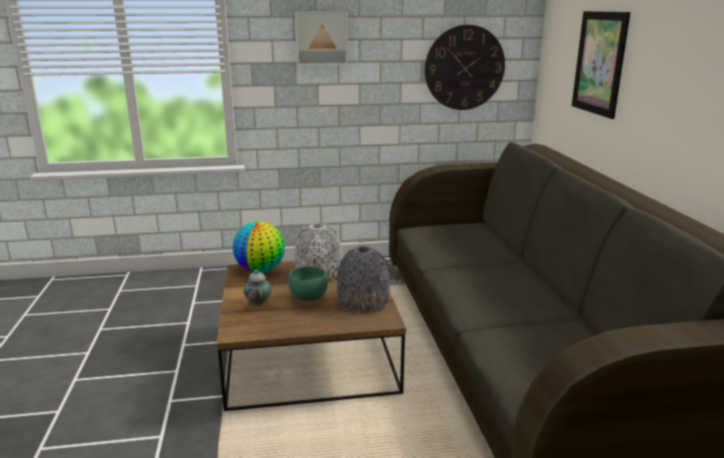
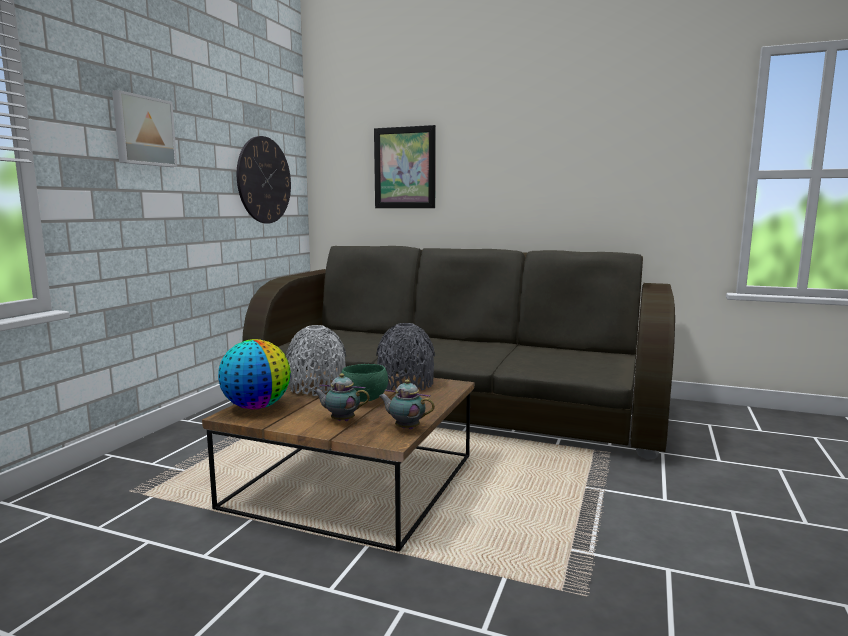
camera: 60 degrees left, 10 degrees down
none -> teapot [379,380,435,430]

